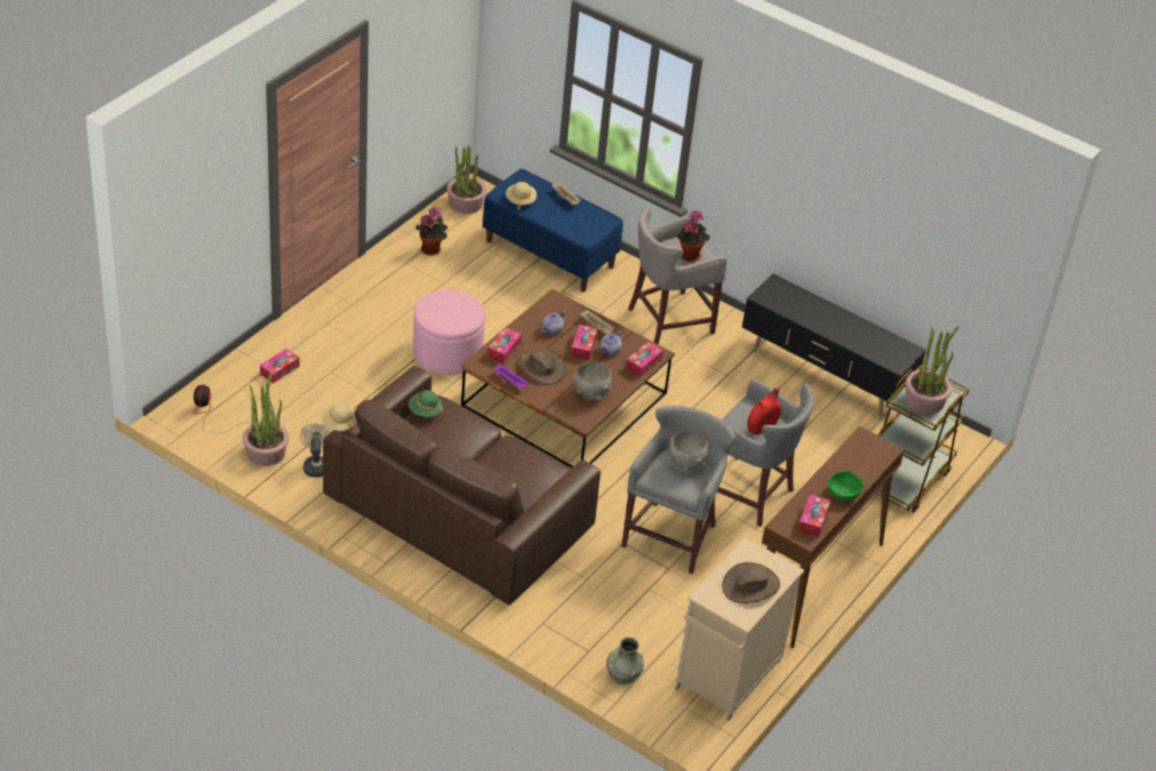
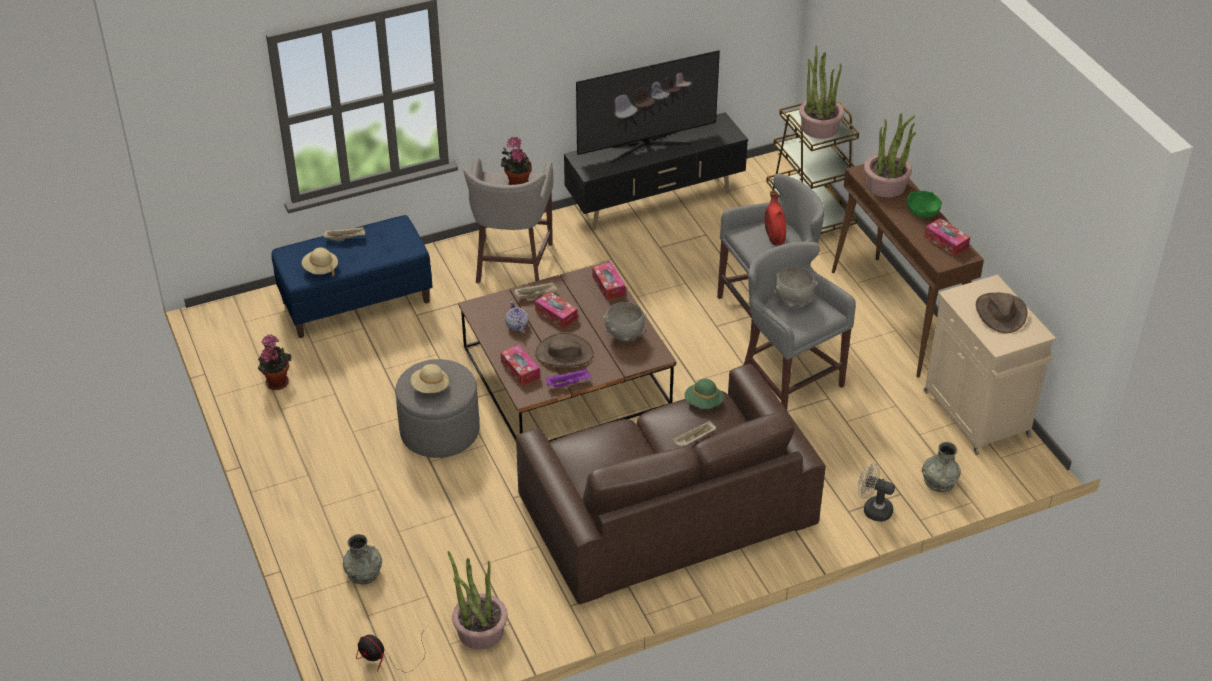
camera: 55 degrees left, 0 degrees up
tissue box [260,349,299,383] -> grey vase [343,534,382,585]
beige fan [299,423,332,477] -> beige fan moved to [857,463,895,522]
beige hat [321,403,357,434] -> beige hat moved to [411,364,449,393]
green hat [408,390,443,417] -> green hat moved to [684,379,723,409]
pink ottoman [413,289,485,375] -> grey ottoman [395,359,479,458]
potted plant [447,146,487,214] -> potted plant moved to [864,114,916,198]
teapot [600,331,623,355] -> none
none -> television [576,50,720,163]
none -> beige tray [672,420,716,447]

